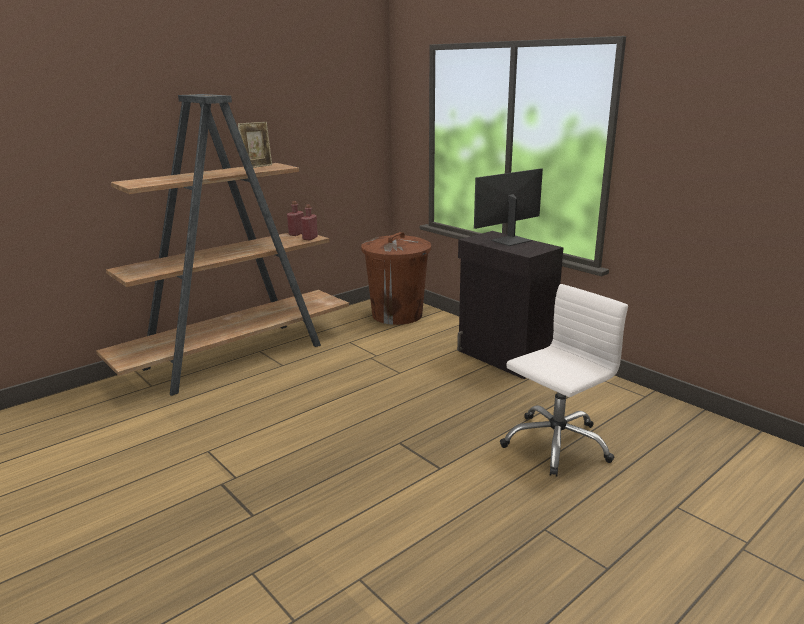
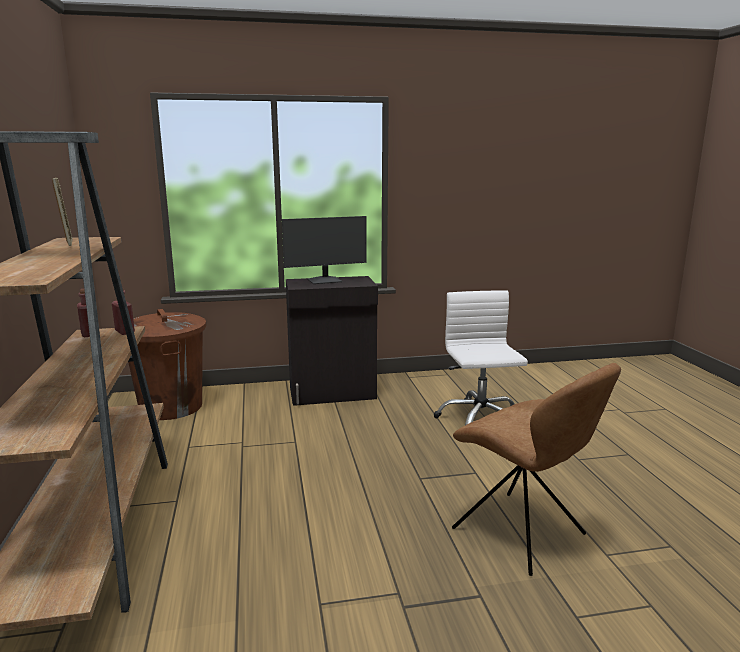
camera: 60 degrees left, 5 degrees down
monitor [474,168,543,246] -> monitor turned 105 degrees counterclockwise [282,216,367,284]
none -> brown chair [452,363,621,576]

